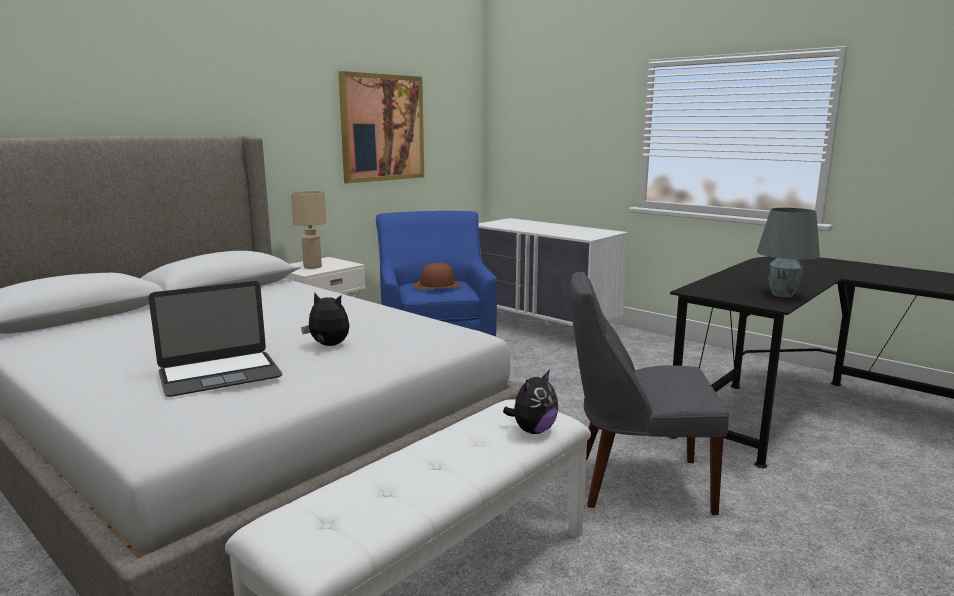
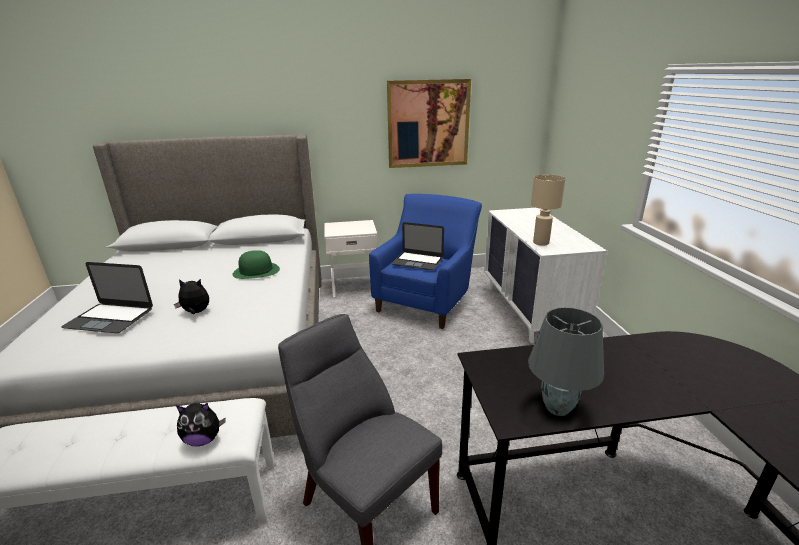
camera: 40 degrees right, 10 degrees up
beige table lamp [291,191,326,269] -> beige table lamp moved to [531,174,565,246]
plush toy [301,292,350,346] -> plush toy turned 60 degrees counterclockwise [174,279,209,314]
brown hat [413,263,462,290] -> laptop [392,222,444,270]
none -> green hat [232,250,280,279]

